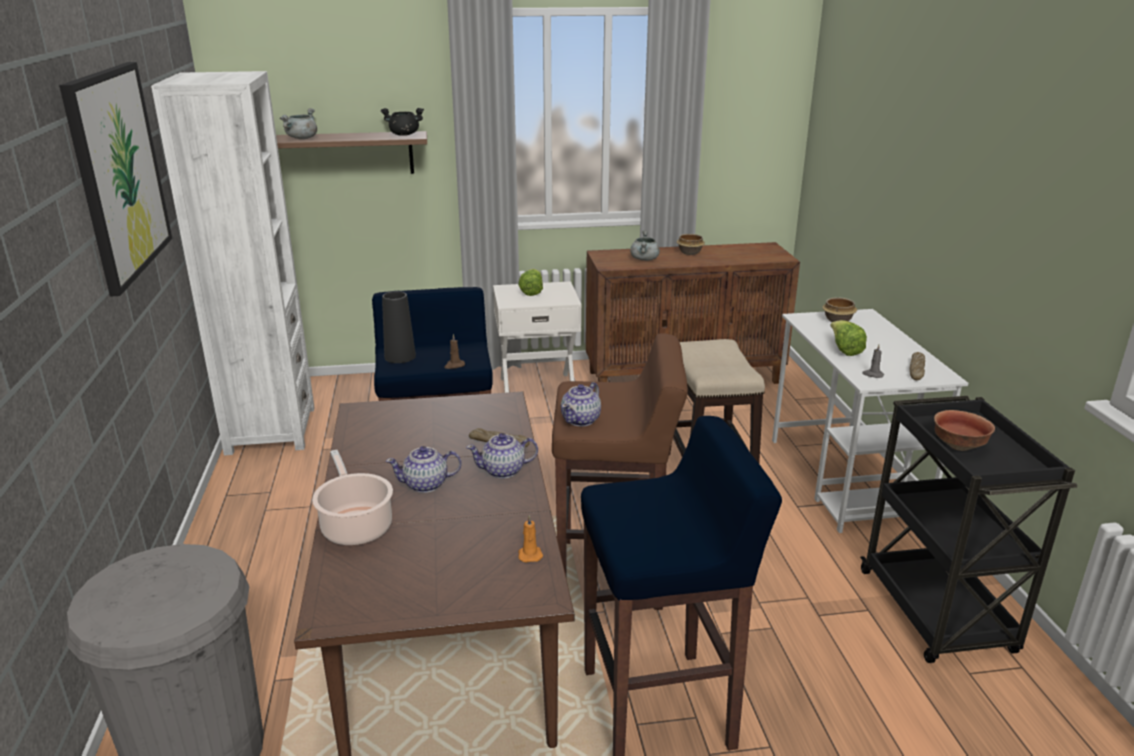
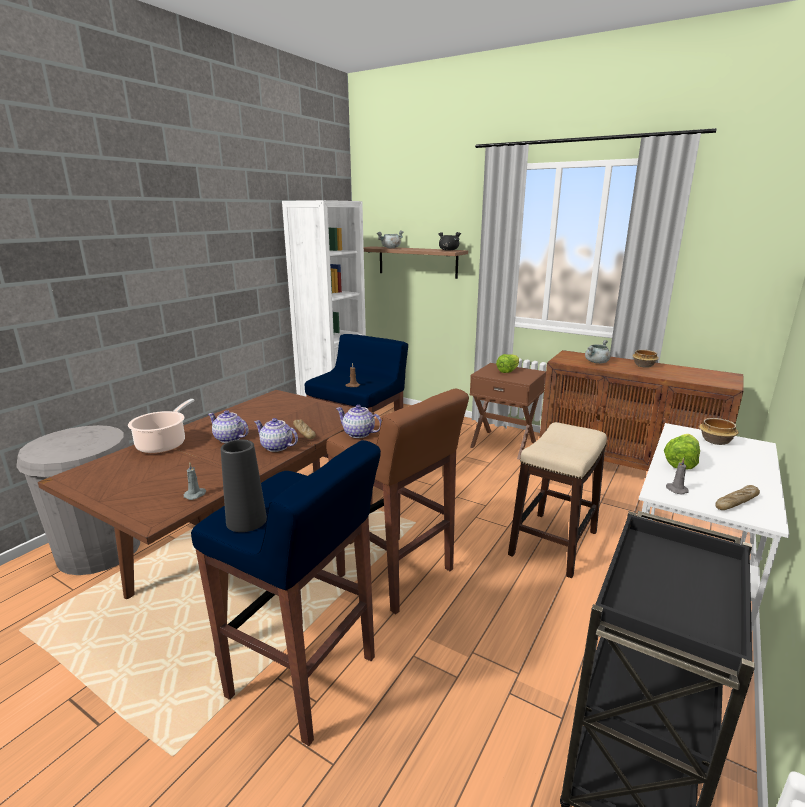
camera: 40 degrees right, 5 degrees down
picture [59,62,172,296] -> none
black vase [382,291,416,363] -> black vase moved to [221,439,267,532]
white nightstand [493,281,582,393] -> brown nightstand [470,363,546,460]
orange candle [518,515,543,563] -> grey candle [184,462,206,500]
teapot [561,382,601,427] -> teapot turned 45 degrees clockwise [336,405,382,438]
bowl [934,410,995,451] -> none

